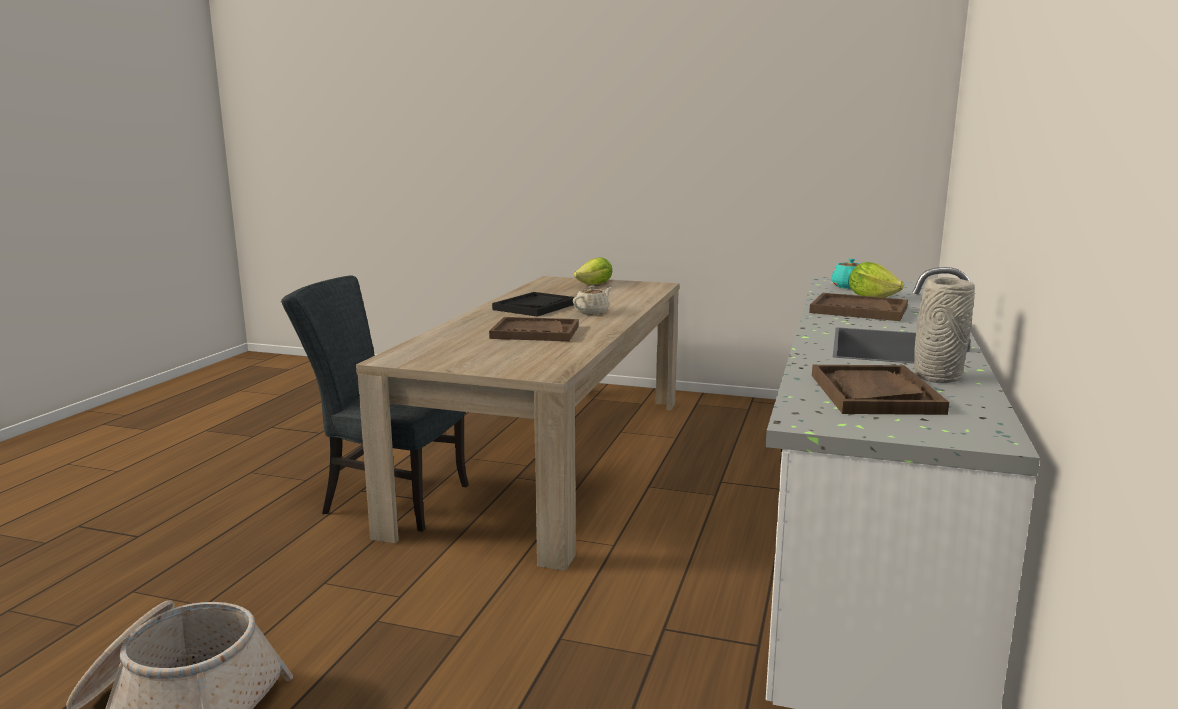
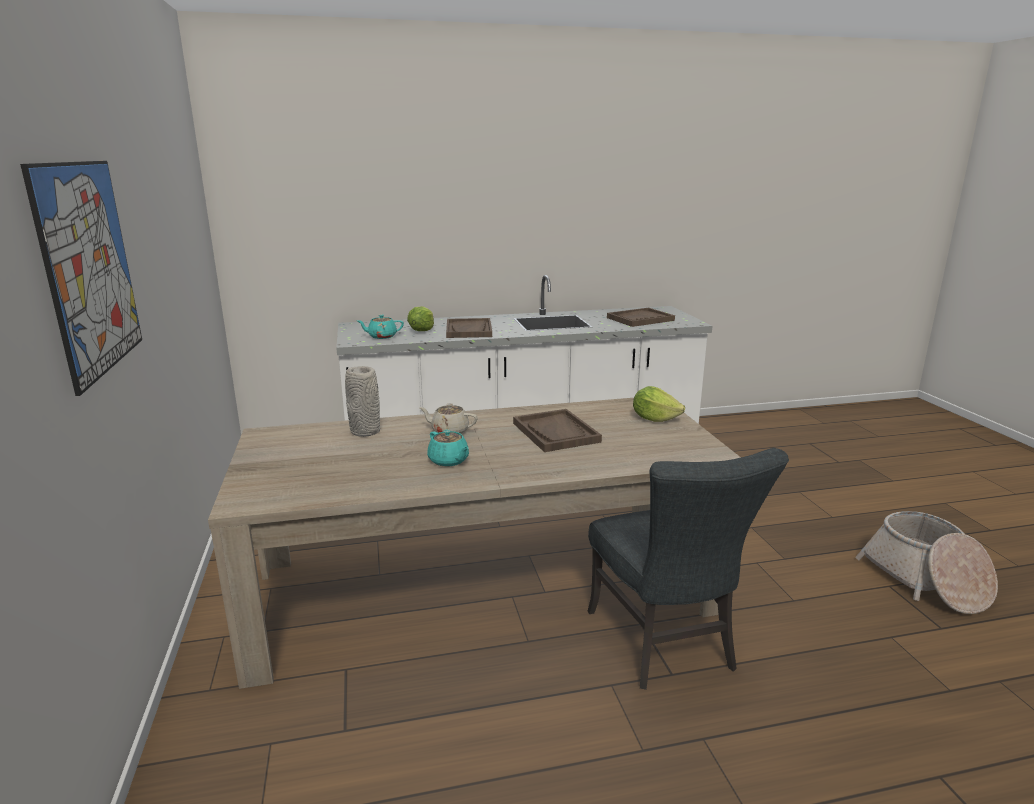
camera: 120 degrees left, 5 degrees up
black tray [492,292,575,317] -> turquoise teapot [427,430,469,467]
lettuce [574,257,612,285] -> lettuce moved to [633,386,685,422]
grey vase [914,277,975,383] -> grey vase moved to [345,366,380,437]
none -> picture [20,161,142,396]

